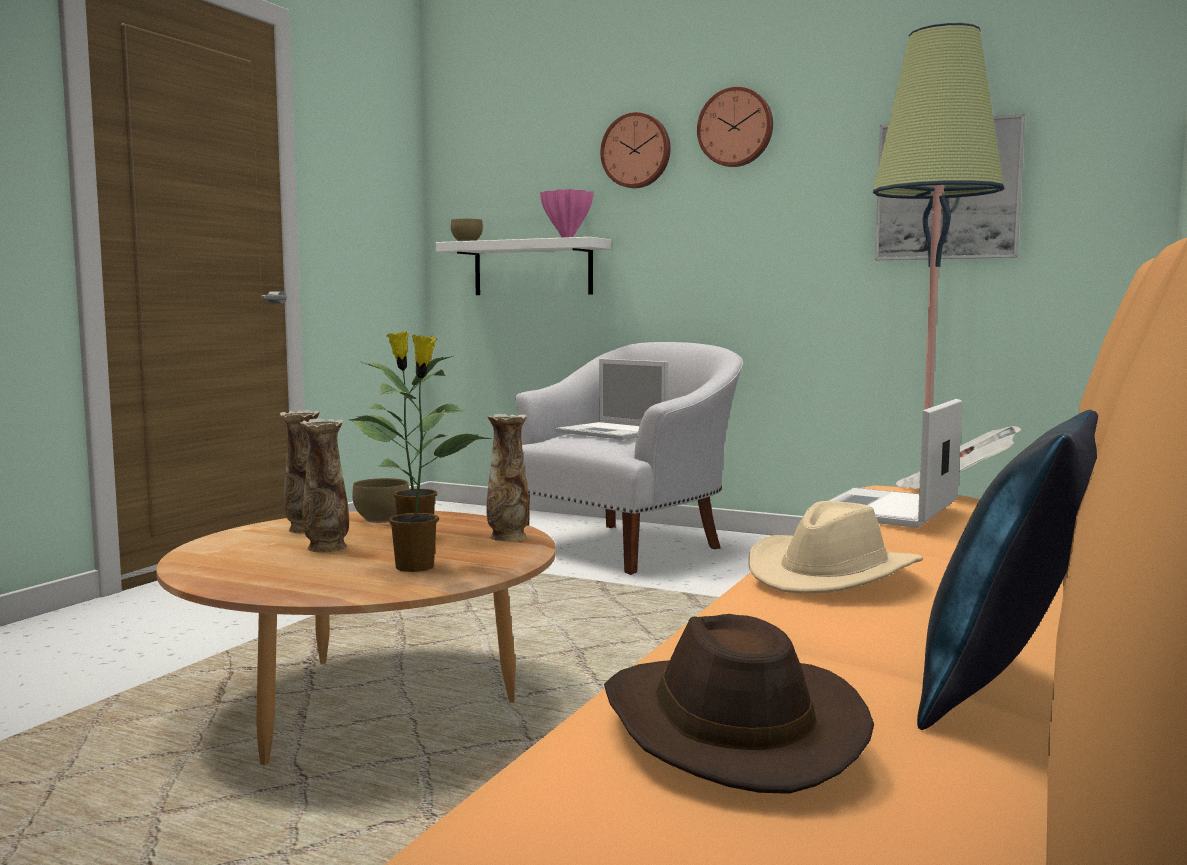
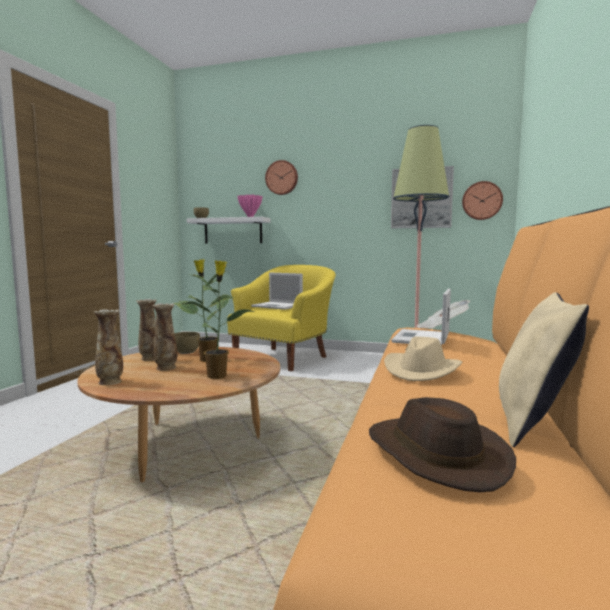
camera: 10 degrees left, 0 degrees up
vase [486,414,530,541] -> vase moved to [94,309,123,385]
white armchair [515,342,743,575] -> yellow armchair [227,265,336,372]
wall clock [697,87,773,167] -> wall clock moved to [462,181,503,220]
blue pillow [917,410,1098,730] -> beige pillow [499,292,589,447]

